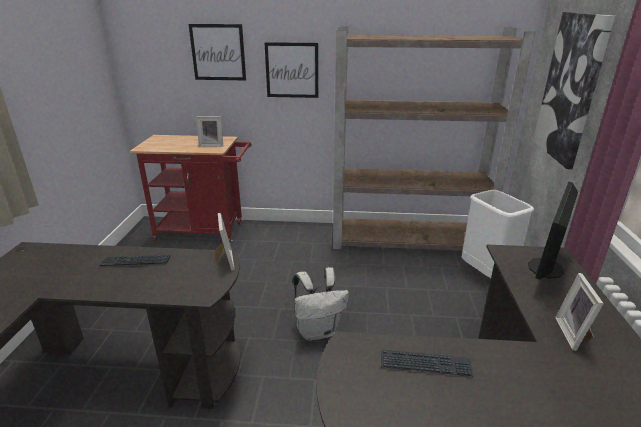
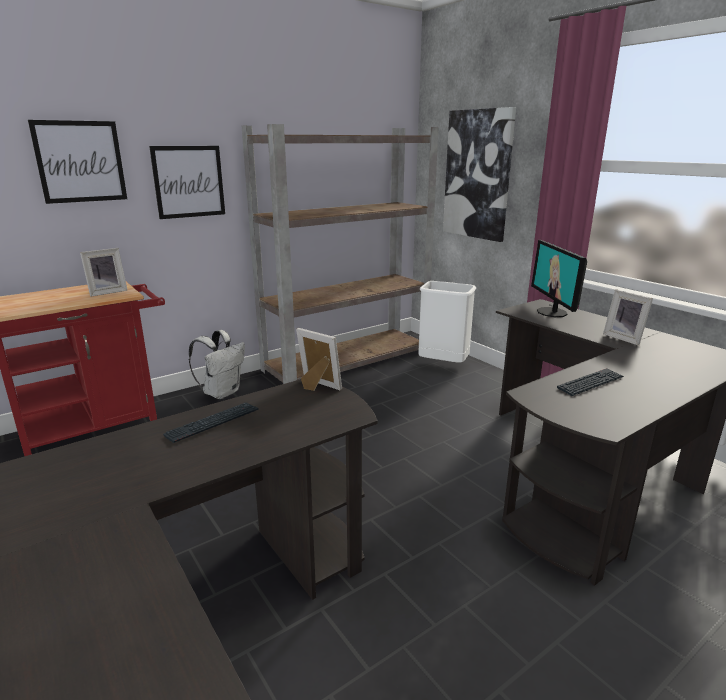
camera: 40 degrees left, 5 degrees down
white backpack [293,267,349,341] -> white backpack moved to [189,330,245,399]

